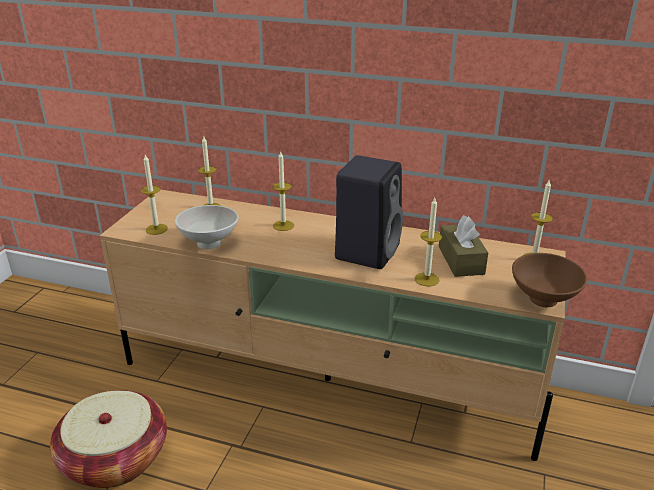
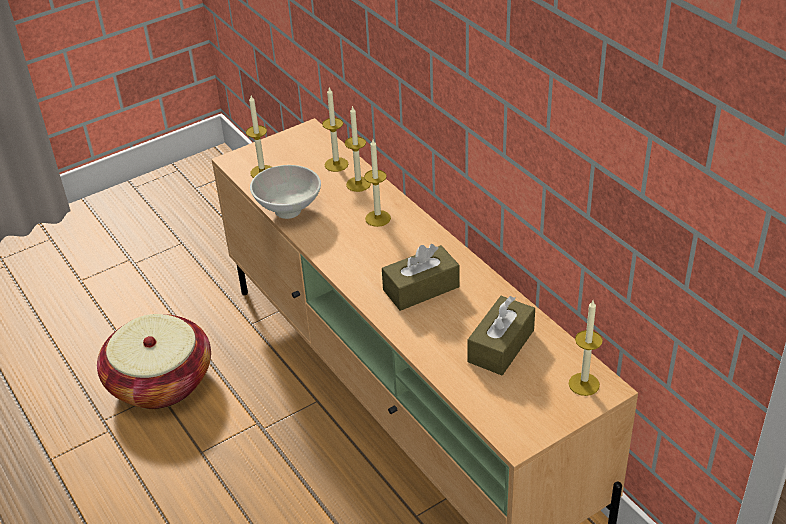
camera: 40 degrees right, 10 degrees up
black speaker [335,155,403,269] -> brown tissue box [382,244,460,311]
candle [415,198,442,286] -> candle moved to [345,105,371,192]
brown bowl [512,253,587,307] -> none

